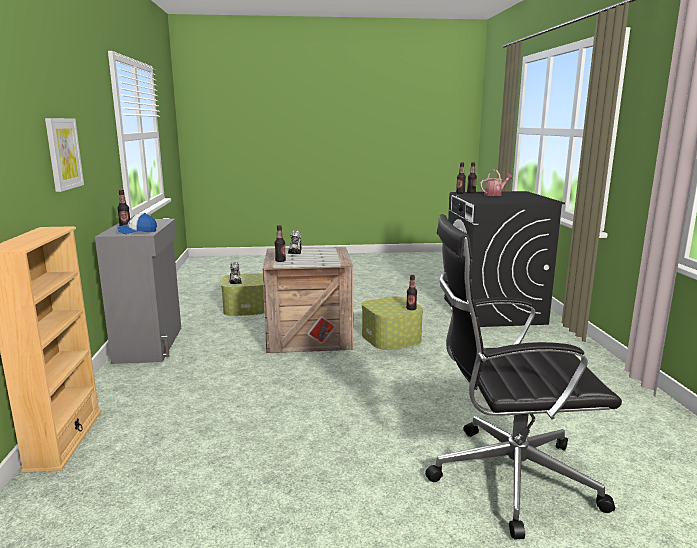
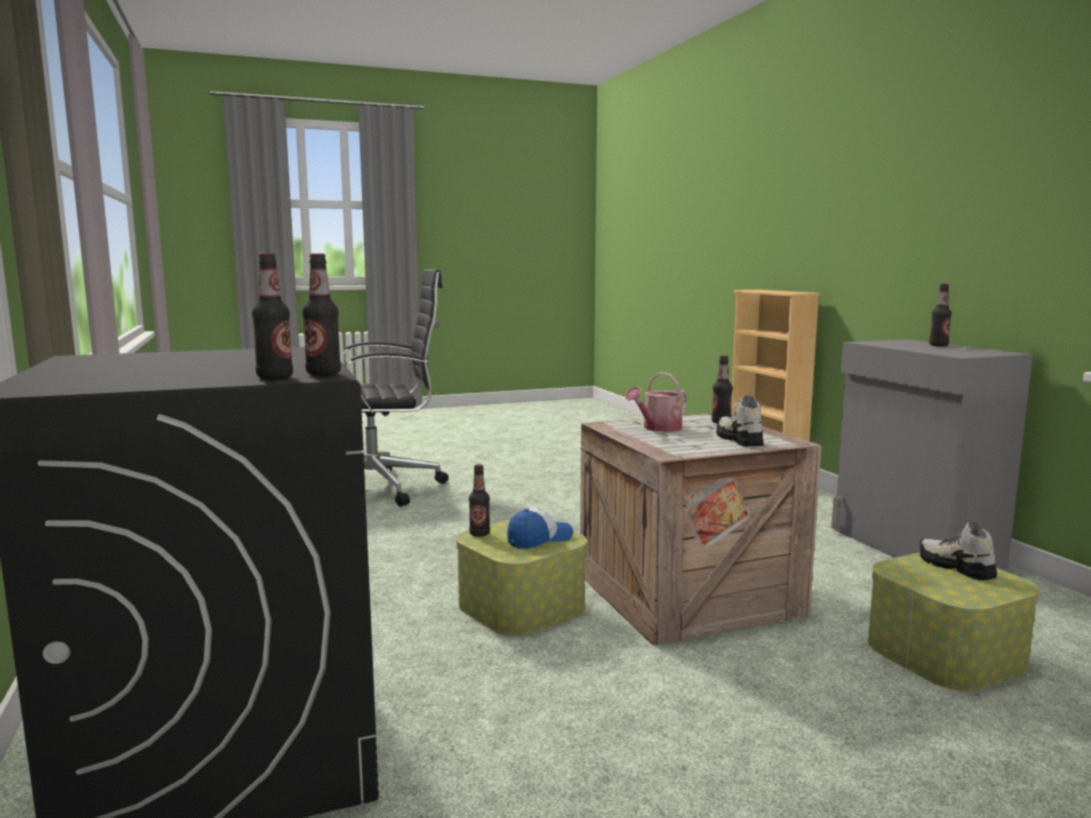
camera: 165 degrees right, 5 degrees down
picture [45,118,84,192] -> none
cap [117,213,157,234] -> cap moved to [507,508,573,549]
watering can [480,170,513,196] -> watering can moved to [625,372,688,432]

